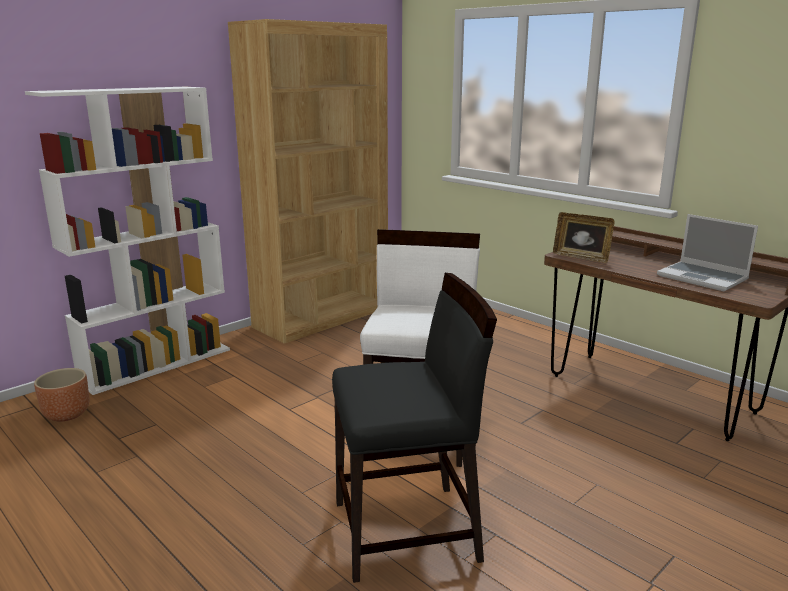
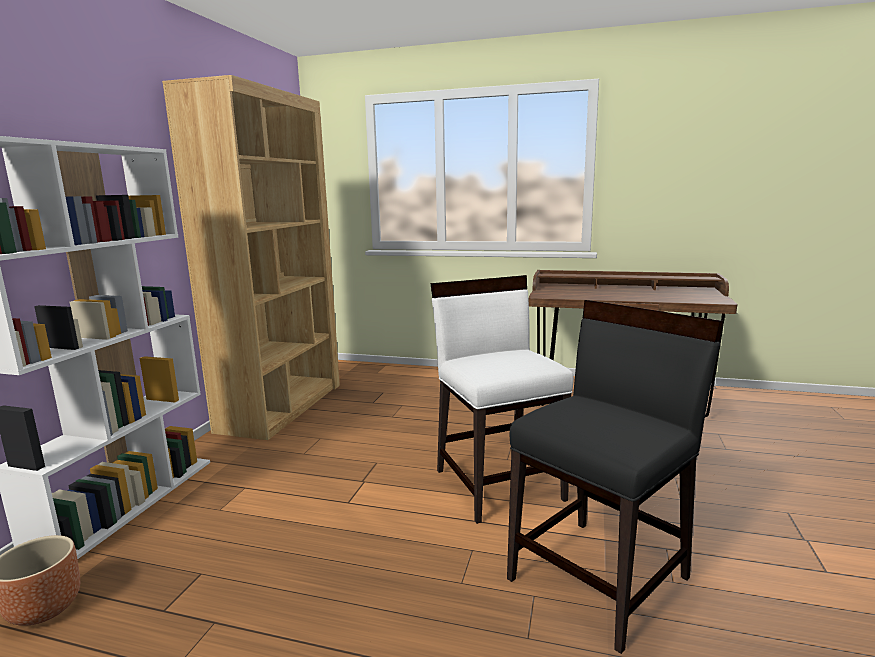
camera: 30 degrees left, 5 degrees down
picture frame [553,212,615,263] -> none
laptop [657,214,758,291] -> none

